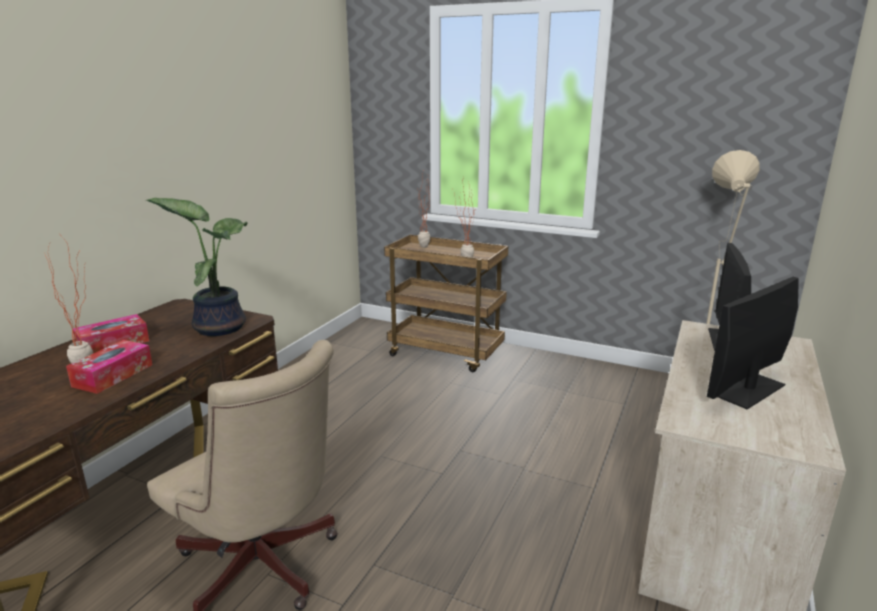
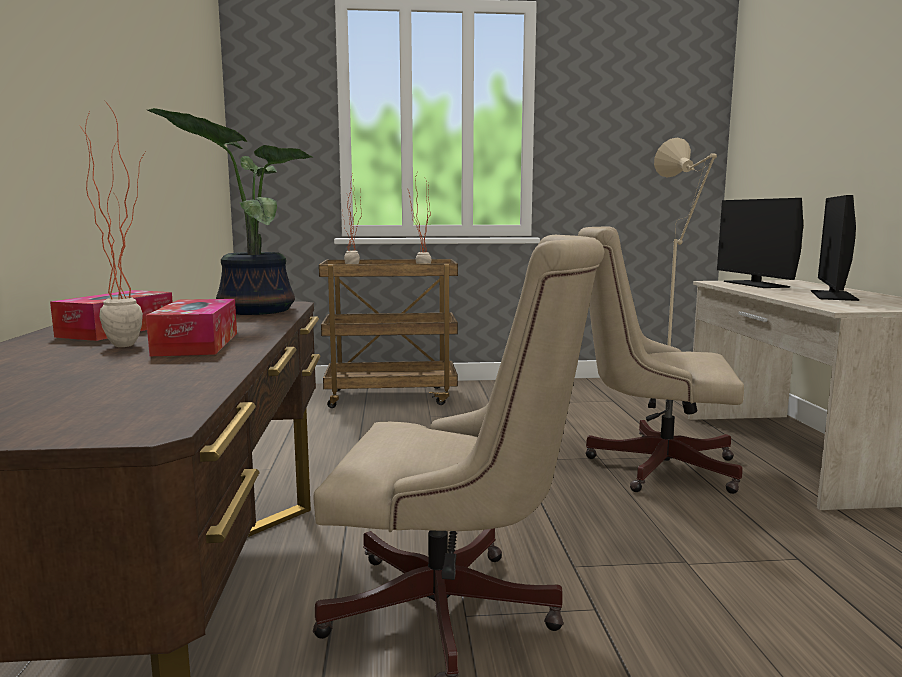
camera: 30 degrees left, 10 degrees down
none -> beige office chair [578,226,744,494]

